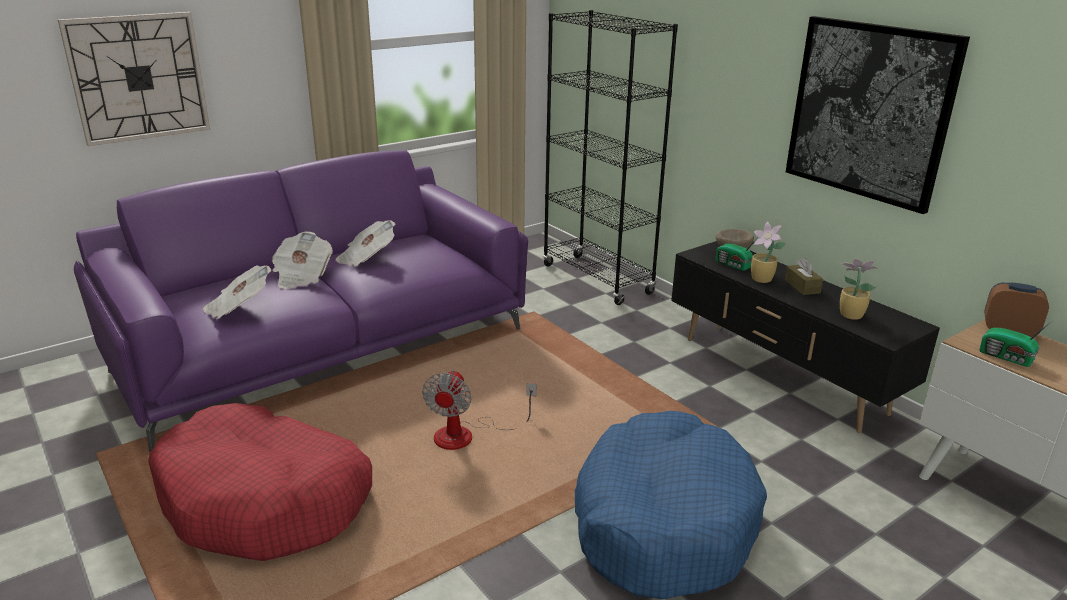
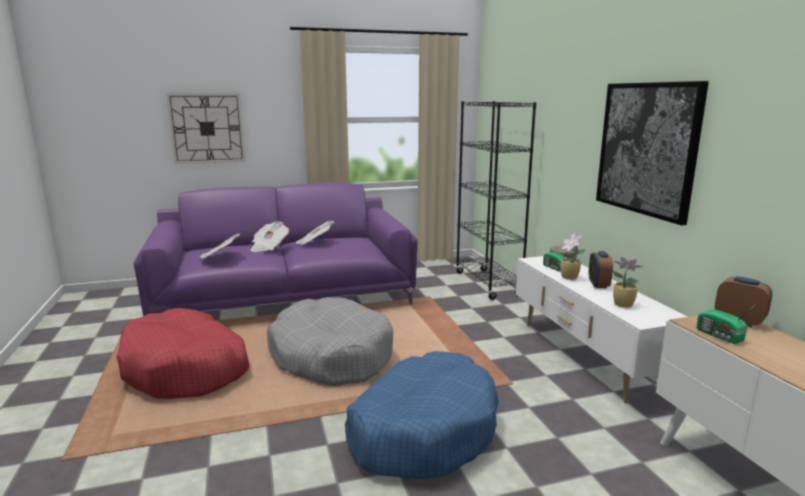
camera: 20 degrees right, 10 degrees down
fan [422,370,536,450] -> grey dog bed [267,297,393,386]
black tv stand [671,241,940,433] -> white tv stand [516,256,688,404]
brown tissue box [785,258,823,295] -> alarm clock [588,251,613,288]

